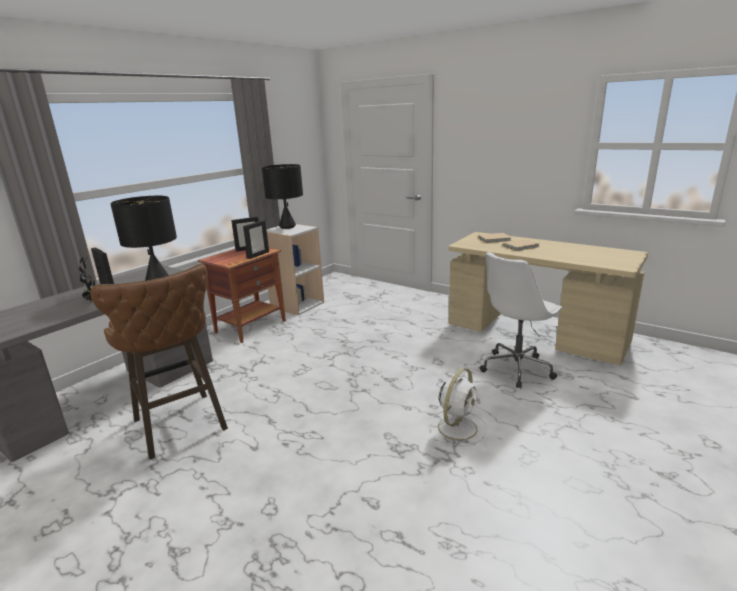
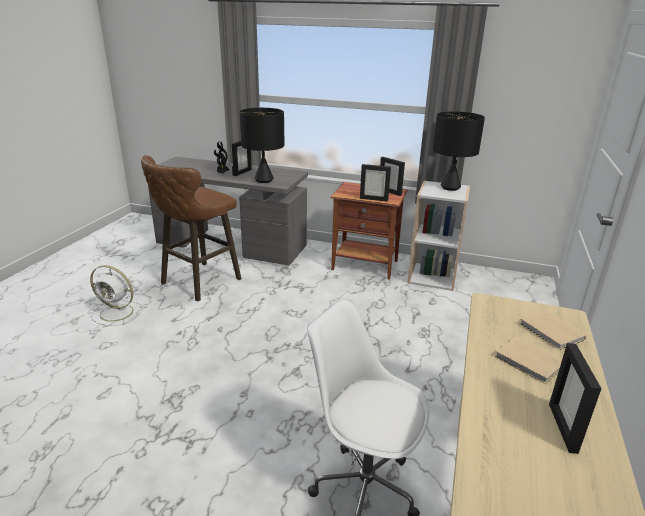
camera: 70 degrees right, 5 degrees up
white fan [431,368,487,446] -> white fan moved to [90,265,143,326]
none -> picture frame [549,343,602,454]

